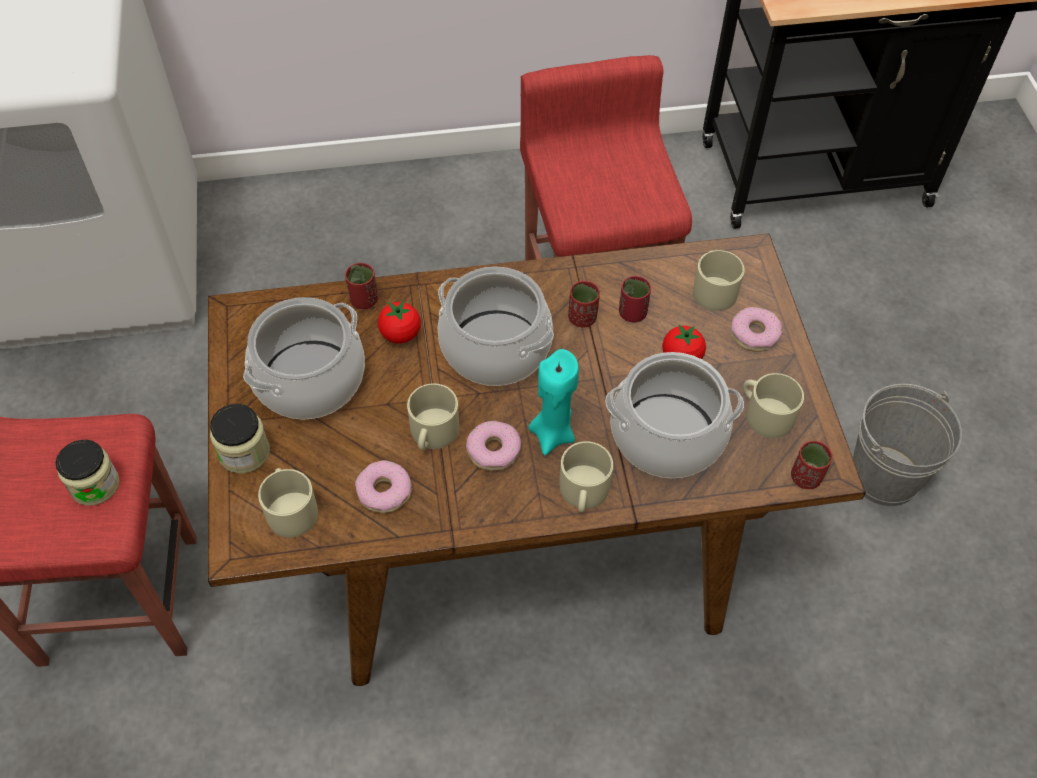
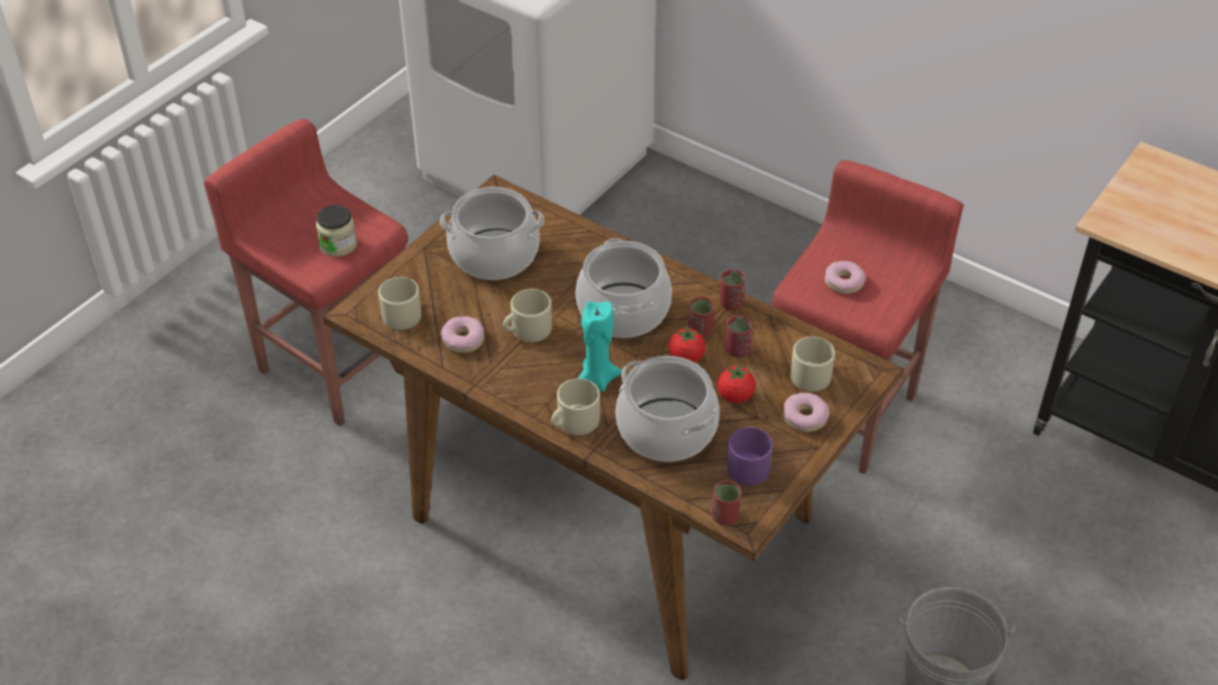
camera: 45 degrees right, 10 degrees down
jar [210,404,270,474] -> none
red cup [345,263,378,309] -> red cup moved to [719,269,746,310]
tomato [378,300,421,343] -> tomato moved to [668,325,706,363]
donut [466,421,521,471] -> donut moved to [825,261,866,294]
beige mug [743,373,804,438] -> purple mug [727,427,773,486]

